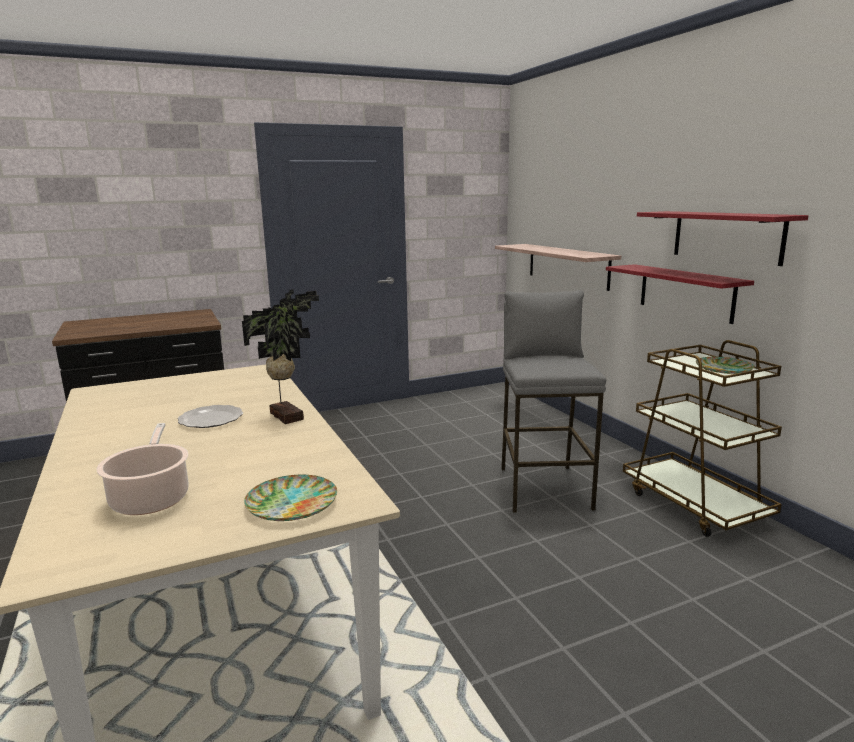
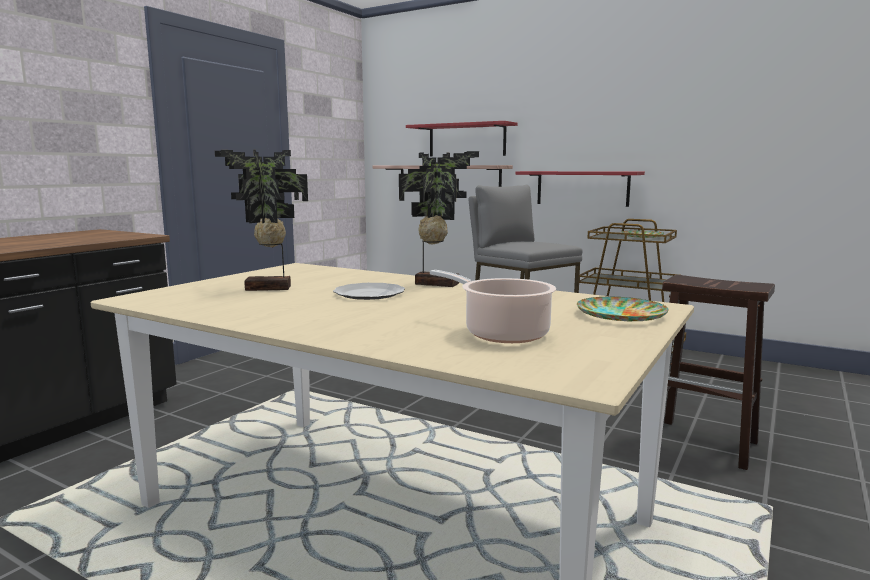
camera: 35 degrees left, 5 degrees down
red shelf [637,211,808,266] -> red shelf moved to [406,121,517,157]
none -> potted plant [215,149,308,291]
none -> brown stool [662,275,775,470]

